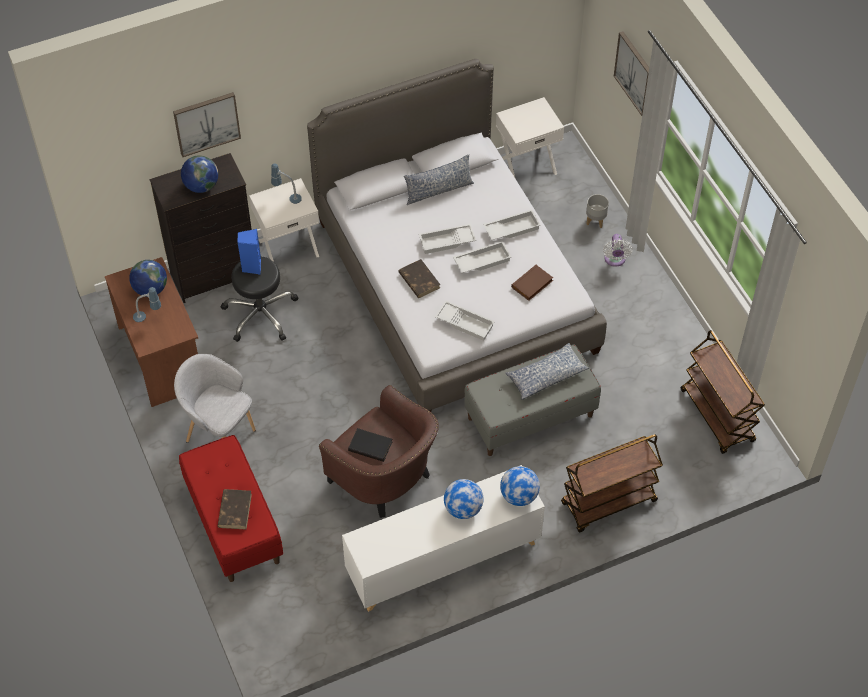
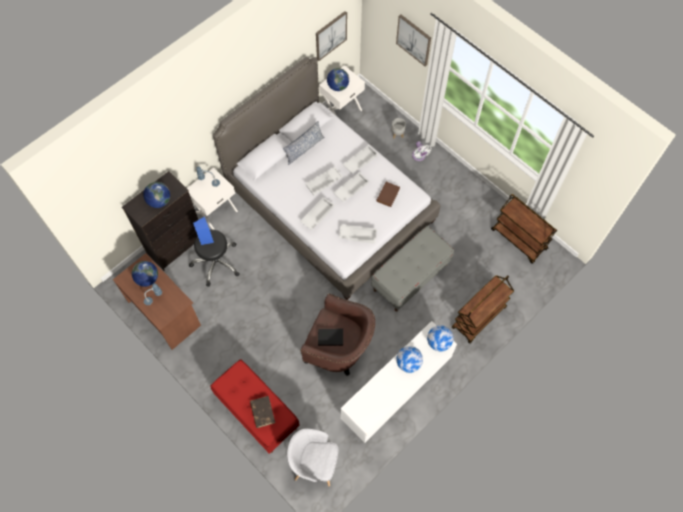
camera: 20 degrees left, 10 degrees up
picture [173,92,241,157] -> picture moved to [316,11,347,61]
grey armchair [174,354,256,443] -> grey armchair moved to [287,429,339,486]
brown book [398,259,440,298] -> white tray [300,197,334,230]
pillow [505,343,589,400] -> none
none -> globe [327,68,349,91]

